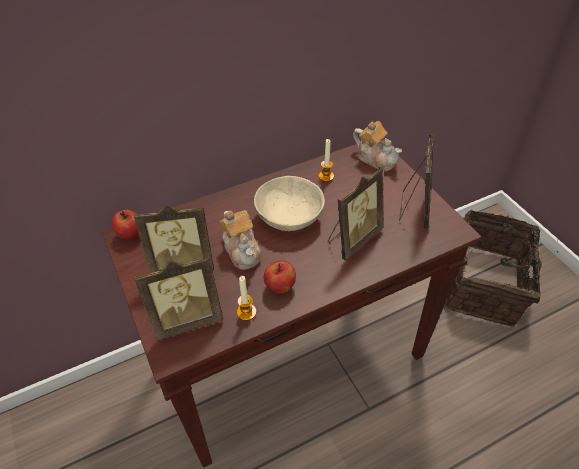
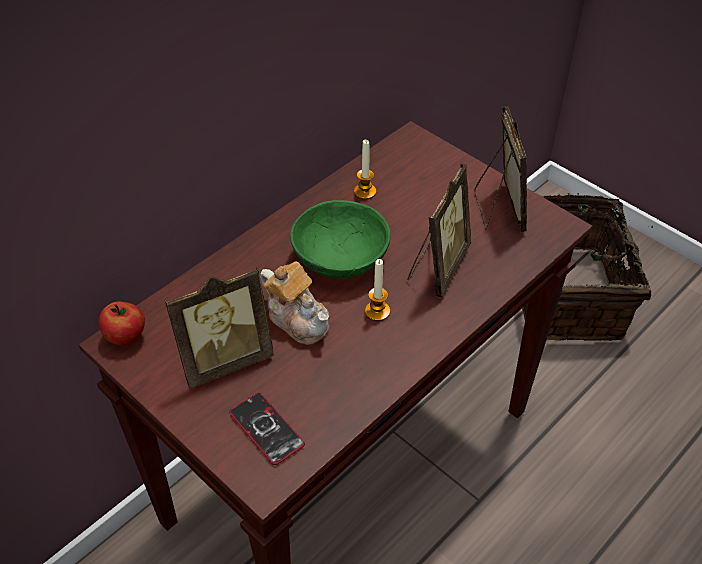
camera: 20 degrees left, 0 degrees up
picture frame [134,255,223,340] -> phone [229,393,305,465]
candle [237,276,257,321] -> candle moved to [365,259,390,321]
beige bowl [254,176,325,231] -> green bowl [290,200,391,279]
apple [264,260,296,293] -> none
teapot [353,121,402,171] -> none

